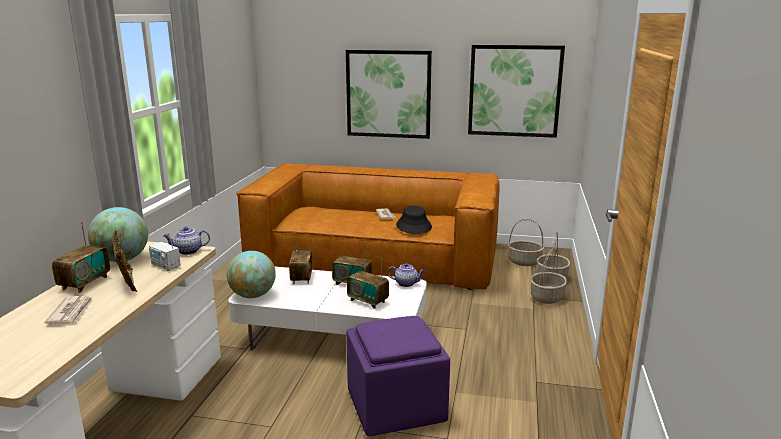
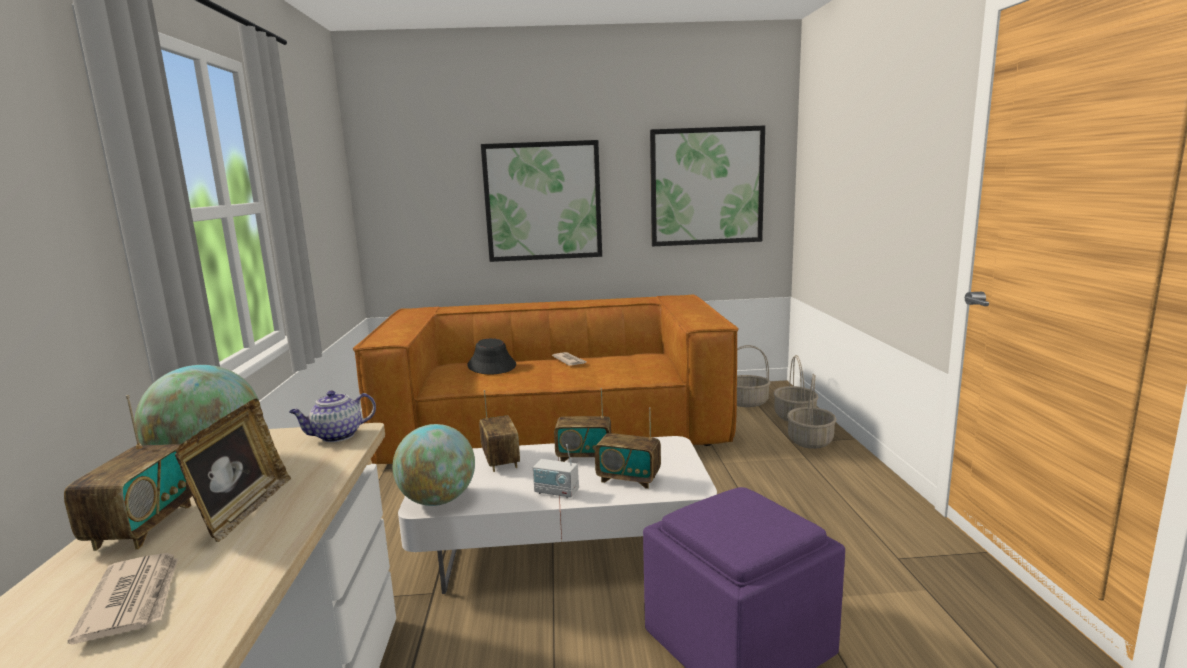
camera: 15 degrees left, 5 degrees down
picture frame [113,231,137,292] -> picture frame turned 45 degrees clockwise [175,399,291,542]
radio [149,233,181,271] -> radio moved to [533,444,579,498]
teapot [388,263,425,287] -> none
black hat [396,205,432,234] -> black hat moved to [467,338,516,375]

